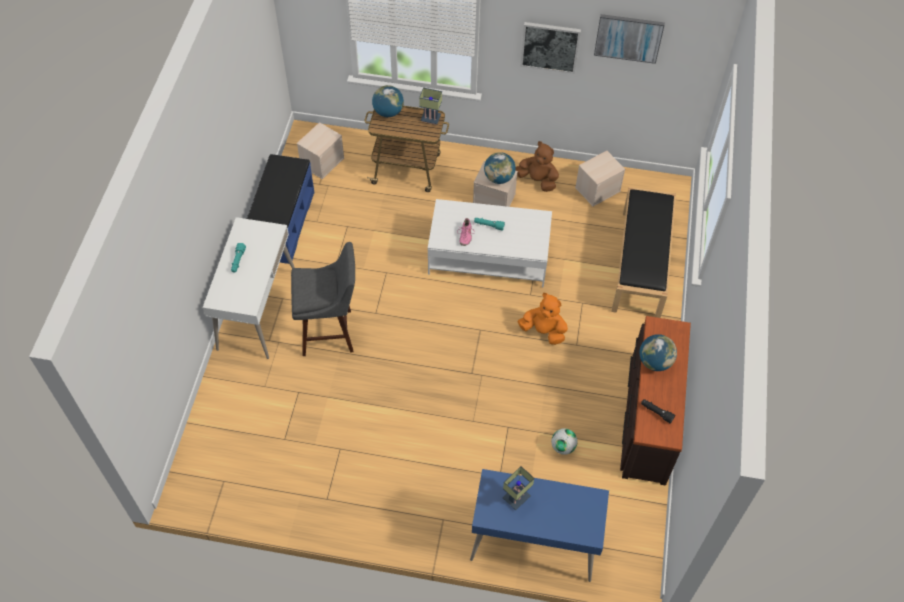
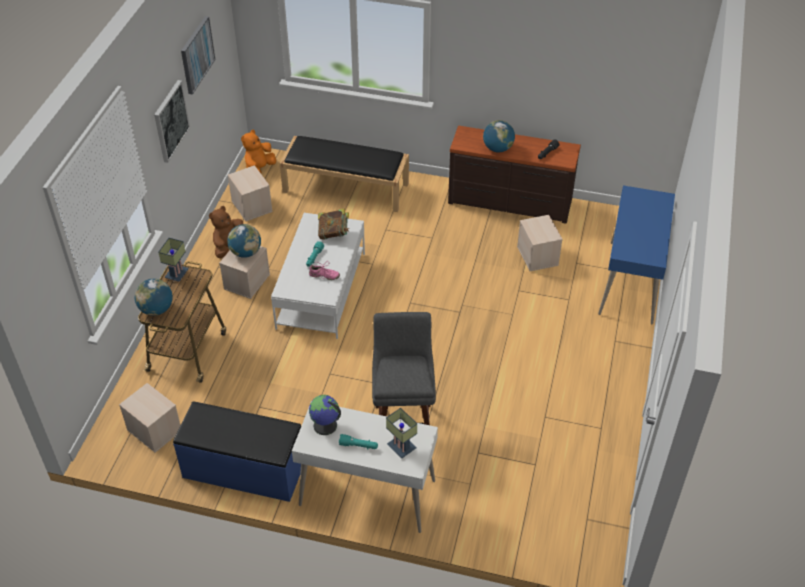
camera: 85 degrees left, 10 degrees down
table lamp [502,466,534,510] -> table lamp moved to [386,408,417,458]
orange plush toy [517,293,568,345] -> orange plush toy moved to [241,130,276,173]
football [551,428,578,455] -> beige storage box [517,215,563,271]
none -> globe [309,395,341,435]
none -> book [318,209,349,240]

